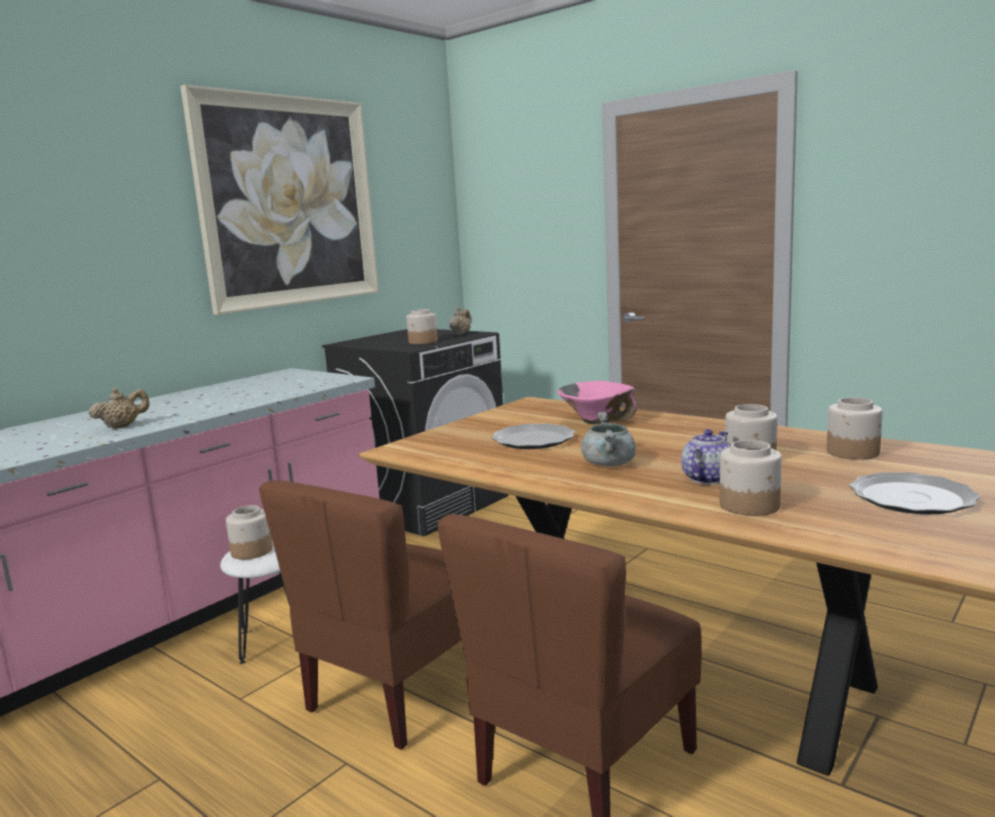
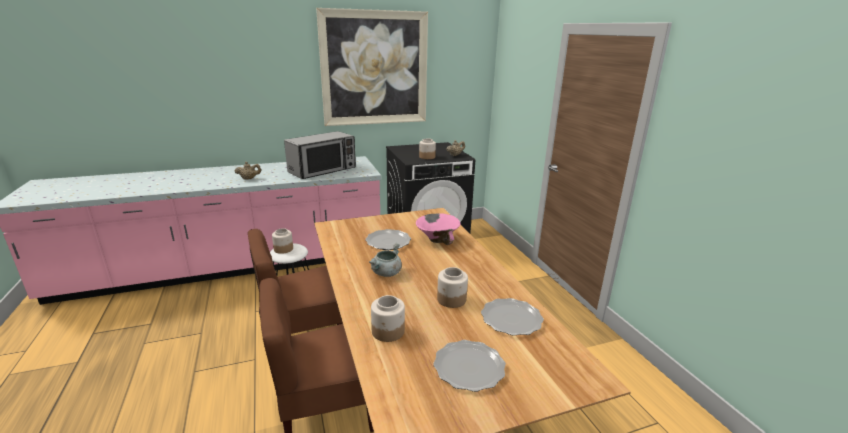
camera: 30 degrees right, 10 degrees up
teapot [681,429,731,484] -> none
jar [827,397,883,460] -> plate [481,298,544,336]
none -> microwave [284,131,356,179]

